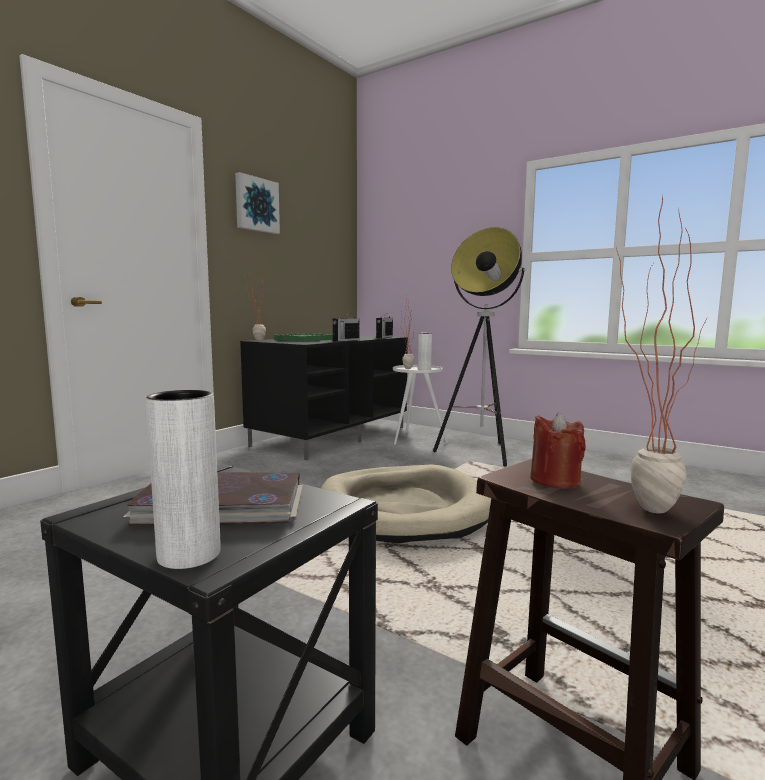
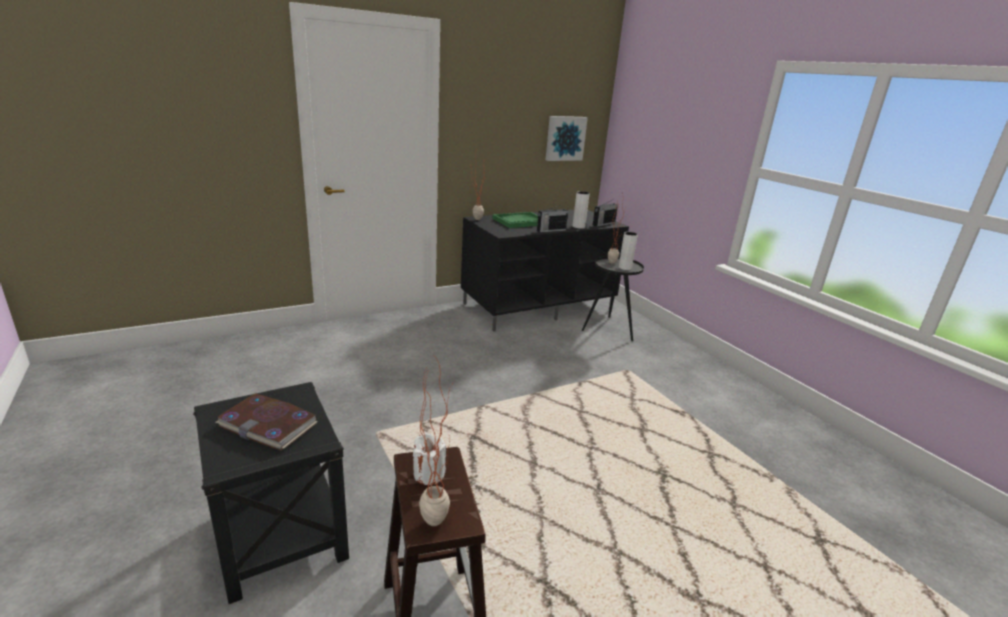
camera: 25 degrees right, 15 degrees up
white vase [146,390,221,569] -> white vase moved to [573,191,590,229]
picture [235,172,280,234] -> picture moved to [546,116,588,161]
beige dog bed [321,465,491,544] -> none
white side table [393,365,448,445] -> black side table [582,256,644,341]
floor lamp [433,227,525,466] -> none
red candle [530,412,586,489] -> white candle [413,433,446,485]

